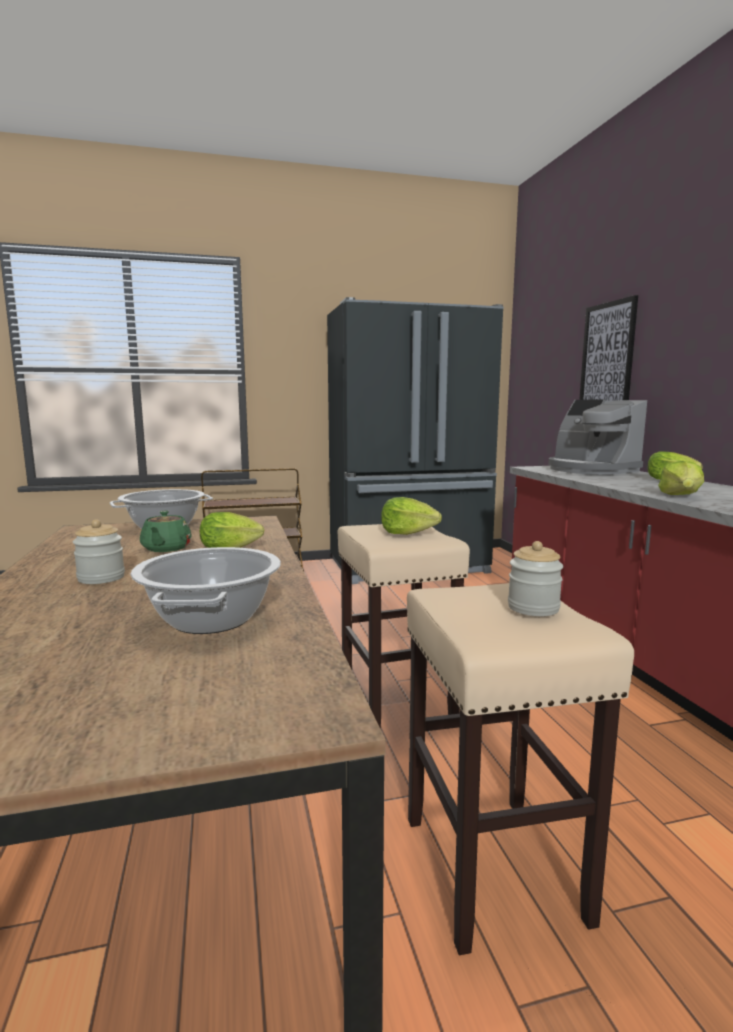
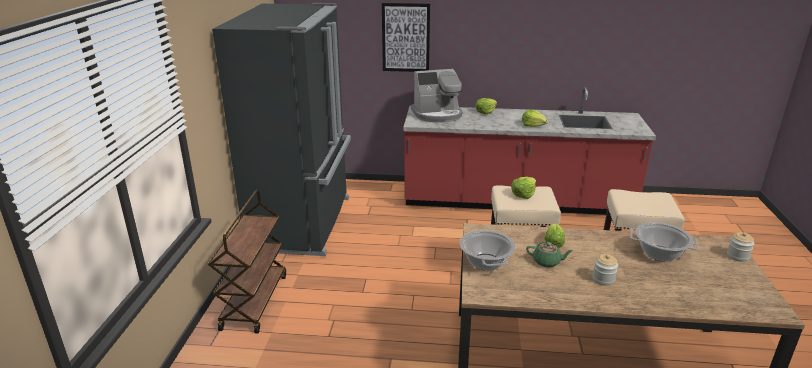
camera: 70 degrees left, 15 degrees up
jar [508,541,563,616] -> jar moved to [727,232,755,262]

